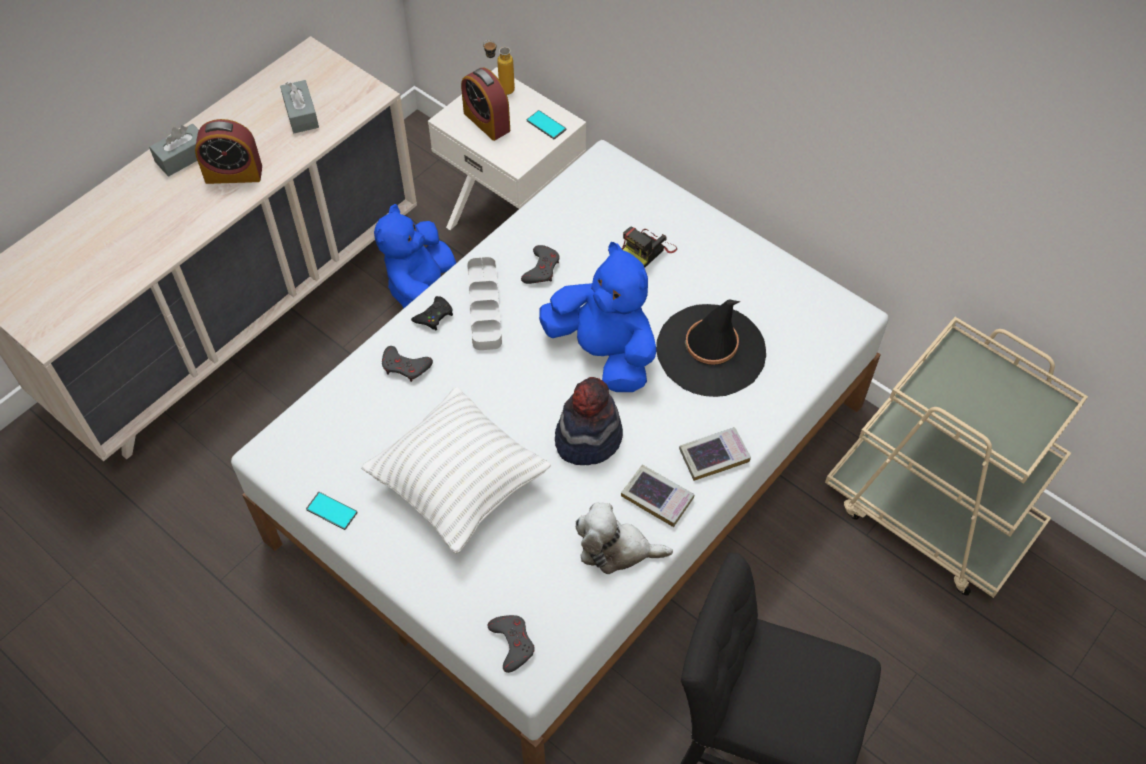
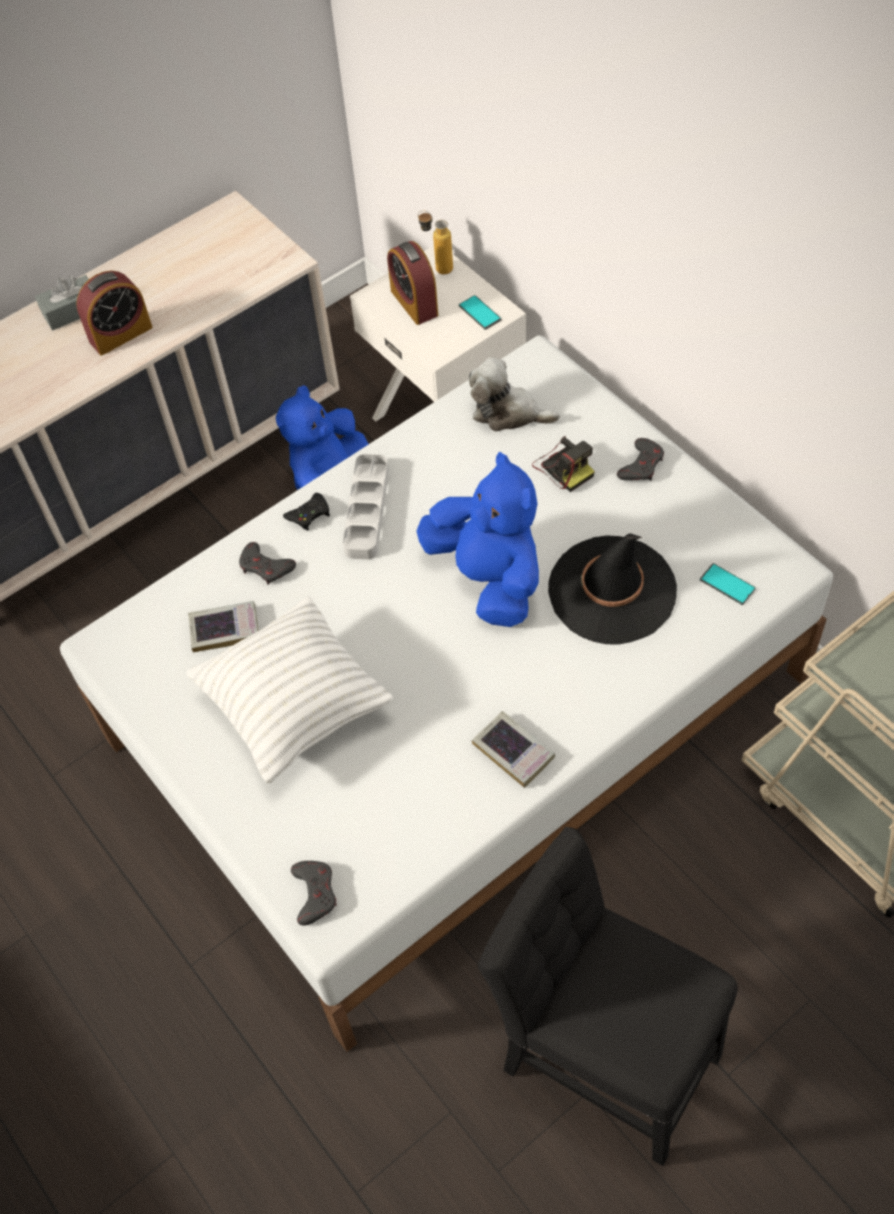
camera: 15 degrees right, 0 degrees up
alarm clock [195,119,262,184] -> alarm clock turned 45 degrees counterclockwise [76,271,152,355]
grey tissue box [280,80,319,133] -> none
phone [306,492,358,530] -> phone moved to [700,563,756,605]
grey game controller [521,245,560,284] -> grey game controller moved to [617,438,664,480]
hat [555,377,623,465] -> none
plush toy [576,502,673,574] -> plush toy moved to [469,357,560,432]
camera [622,227,677,268] -> camera turned 90 degrees counterclockwise [532,436,595,492]
book [679,427,751,481] -> book moved to [188,601,259,653]

